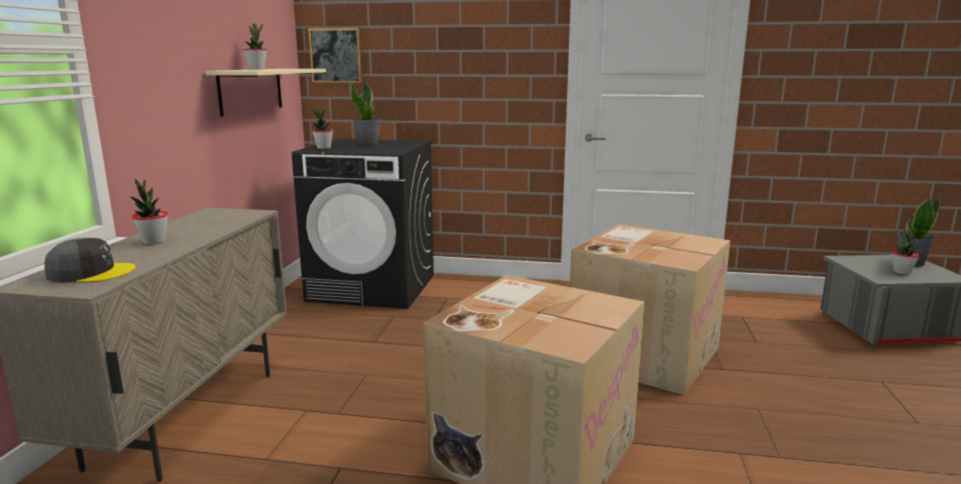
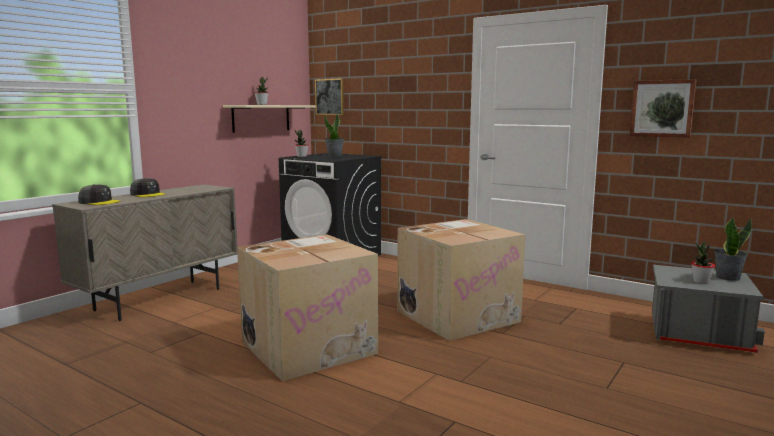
camera: 25 degrees right, 5 degrees down
potted plant [130,178,168,245] -> grey cap [130,178,165,197]
none -> picture [630,79,697,138]

